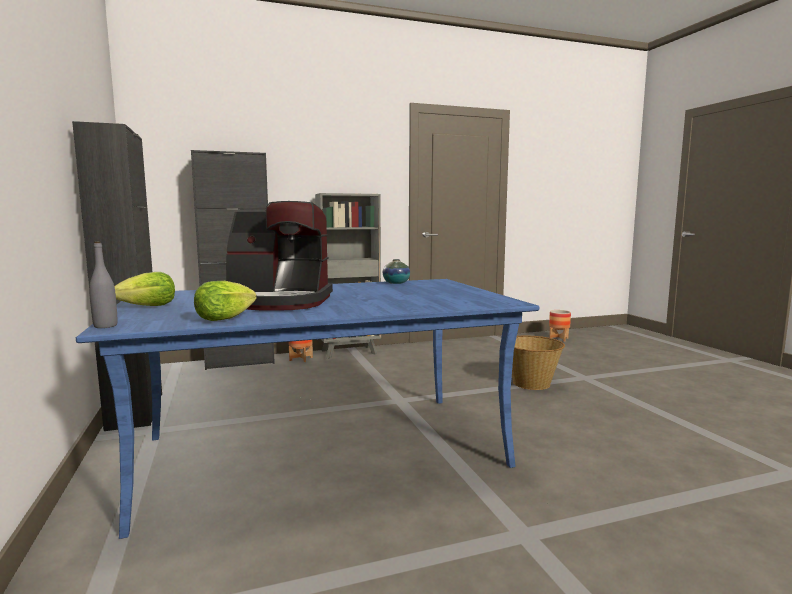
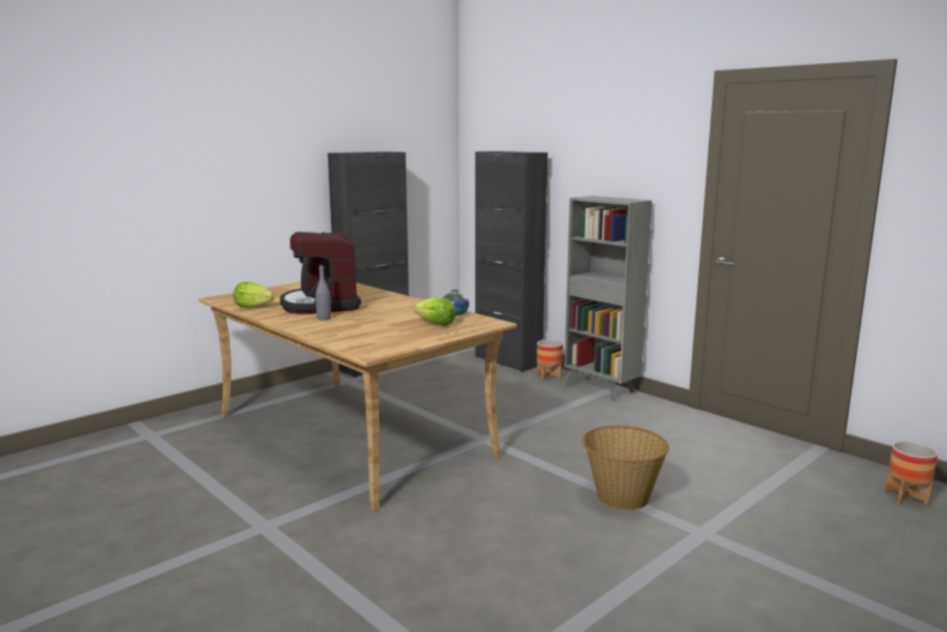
camera: 65 degrees right, 5 degrees up
blue dining table [76,279,539,539] -> beige dining table [199,282,517,511]
grey bottle [89,241,117,328] -> grey bottle moved to [316,265,331,320]
lettuce [114,272,175,306] -> lettuce moved to [414,297,456,326]

